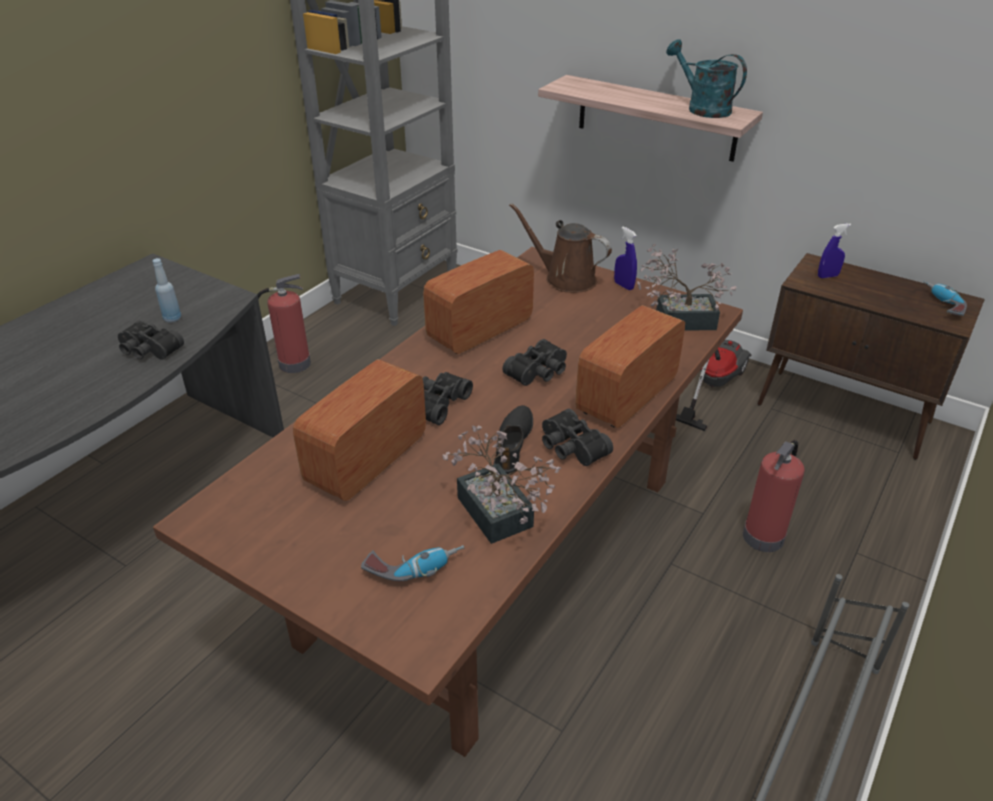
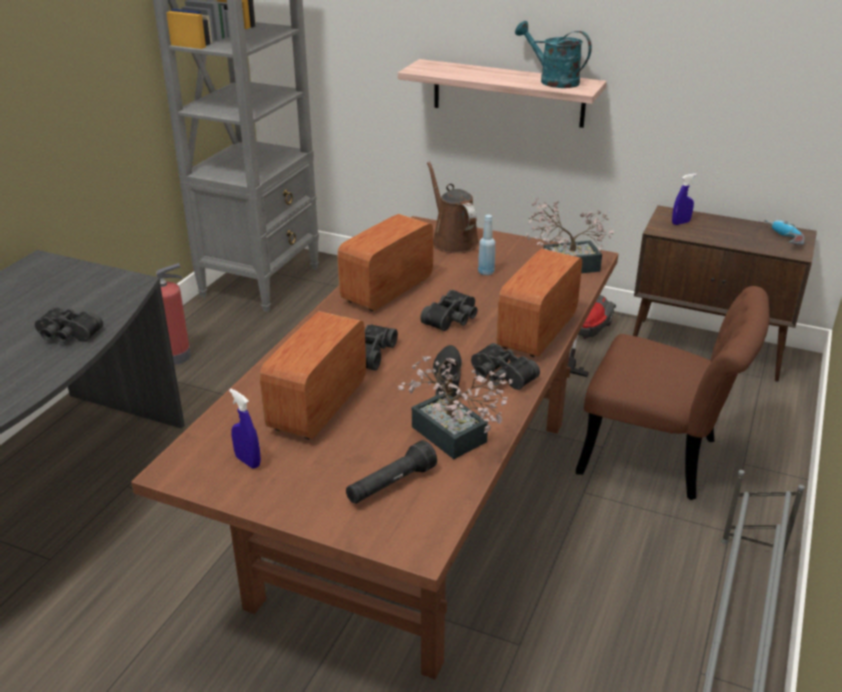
camera: 10 degrees left, 5 degrees down
blue bottle [153,258,181,323] -> blue bottle moved to [478,215,495,275]
power drill [361,545,464,581] -> black flashlight [346,440,437,504]
brown watering can [509,203,612,293] -> brown watering can turned 45 degrees clockwise [427,162,479,253]
blue spray bottle [614,227,637,290] -> blue spray bottle moved to [229,389,261,469]
fire extinguisher [743,440,805,552] -> brown chair [576,286,770,500]

